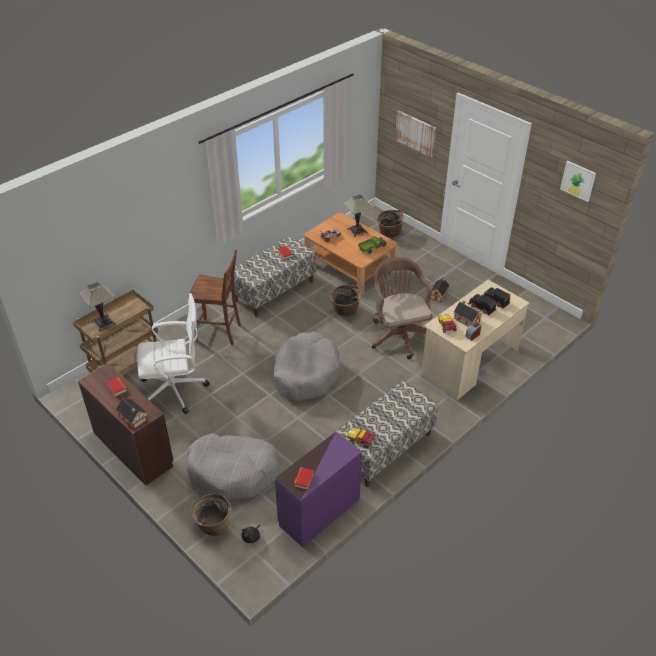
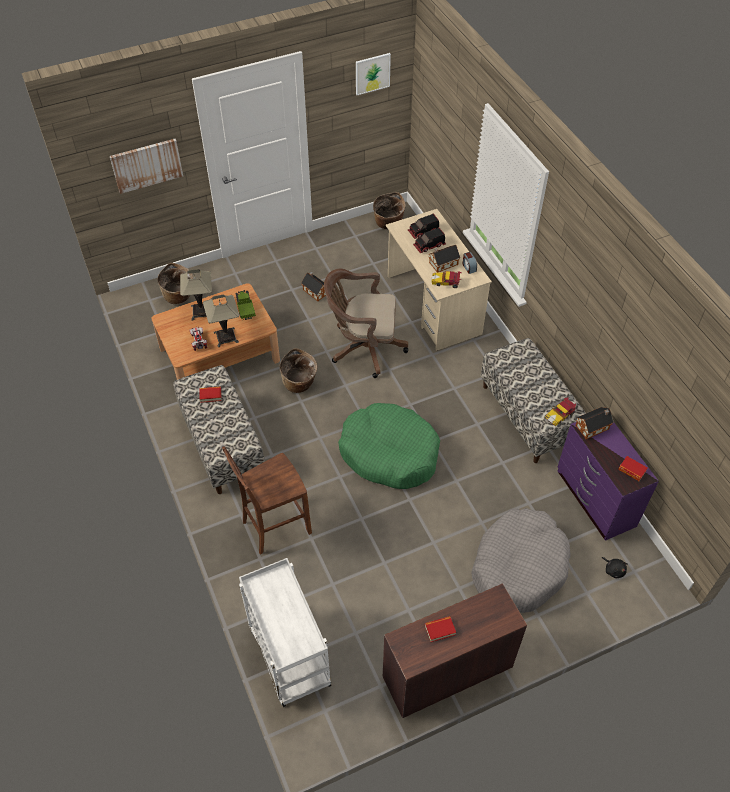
camera: 70 degrees left, 10 degrees up
brown cart [73,290,158,375] -> white cart [239,558,331,707]
table lamp [79,282,116,332] -> table lamp moved to [203,295,240,347]
toy house [116,398,147,429] -> toy house moved to [575,407,614,439]
white office chair [137,293,210,414] -> none
brown chair [188,249,241,345] -> brown chair turned 150 degrees counterclockwise [222,446,312,554]
basket [190,494,232,536] -> basket moved to [373,192,406,229]
grey dog bed [273,331,341,401] -> green dog bed [338,403,440,489]

